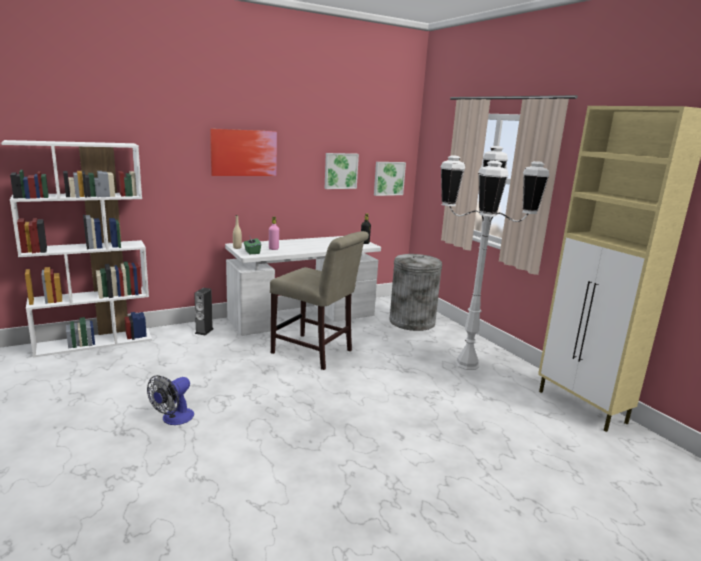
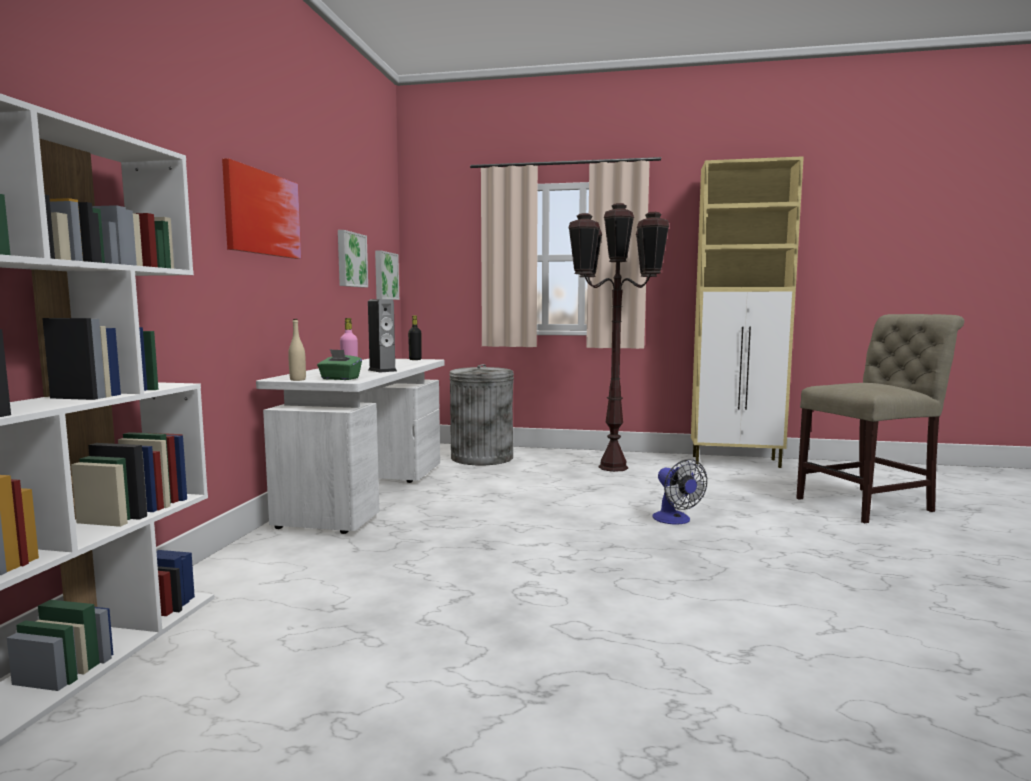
camera: 50 degrees left, 10 degrees down
fan [147,375,194,425] -> fan moved to [652,459,707,525]
speaker [194,288,213,335] -> speaker moved to [368,299,397,372]
beige chair [270,231,369,370] -> beige chair moved to [796,314,964,523]
white floor lamp [441,146,549,370] -> brown floor lamp [568,203,669,472]

